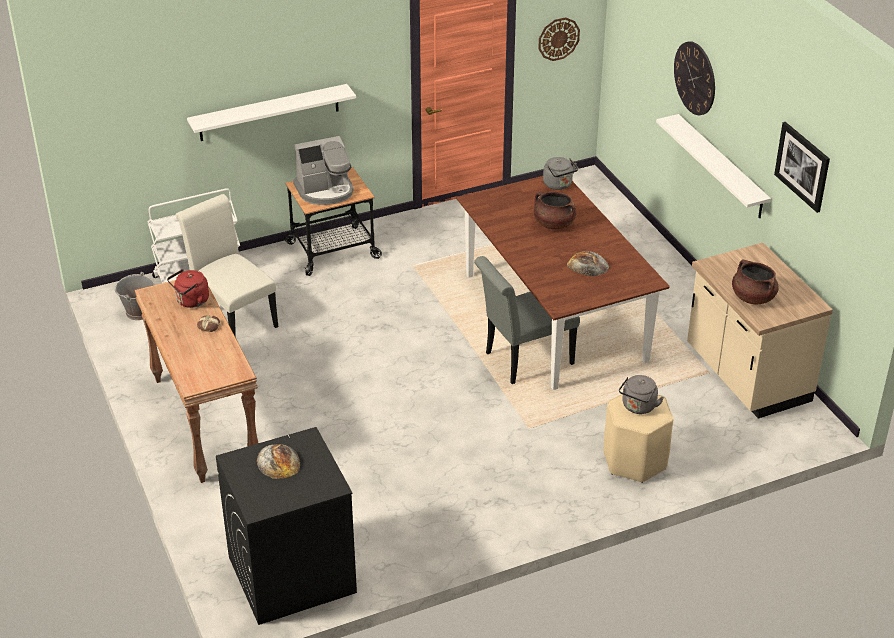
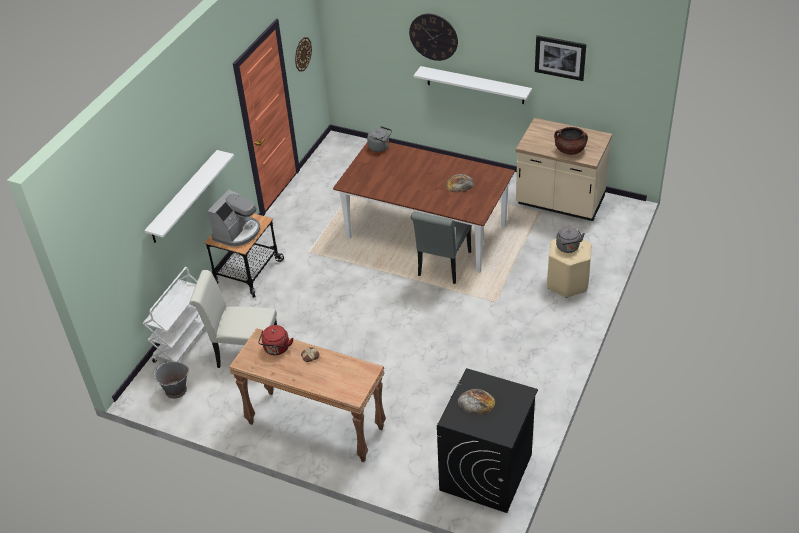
camera: 40 degrees left, 5 degrees up
brown cooking pot [534,192,576,230] -> none

